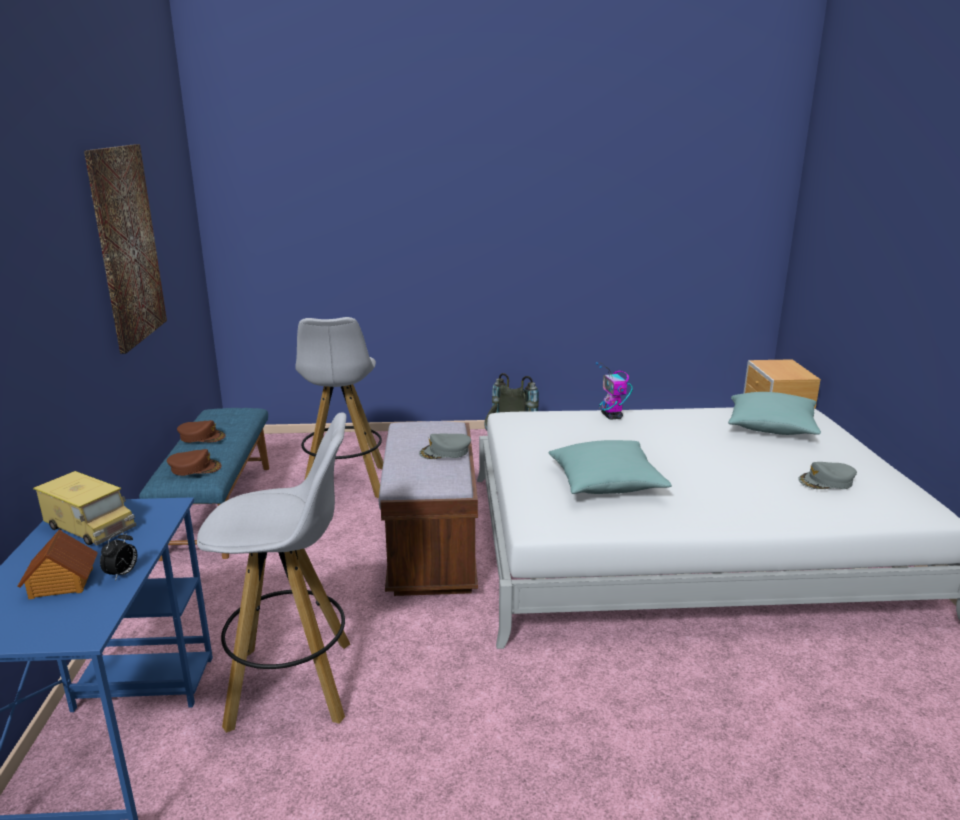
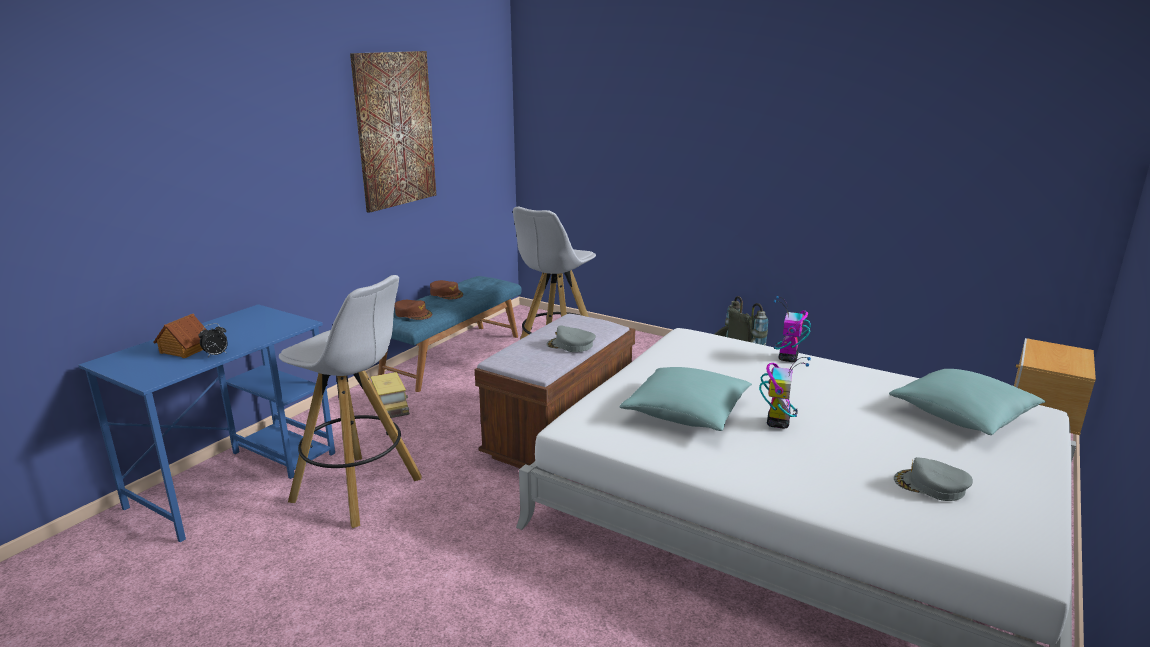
camera: 35 degrees right, 0 degrees up
toy truck [33,471,137,545] -> toy truck moved to [370,372,410,418]
none -> toy robot [759,357,811,428]

